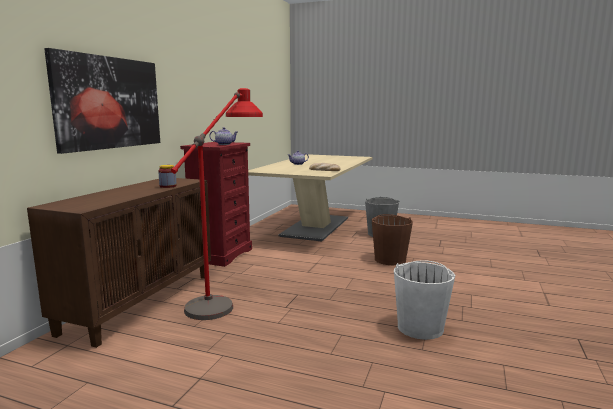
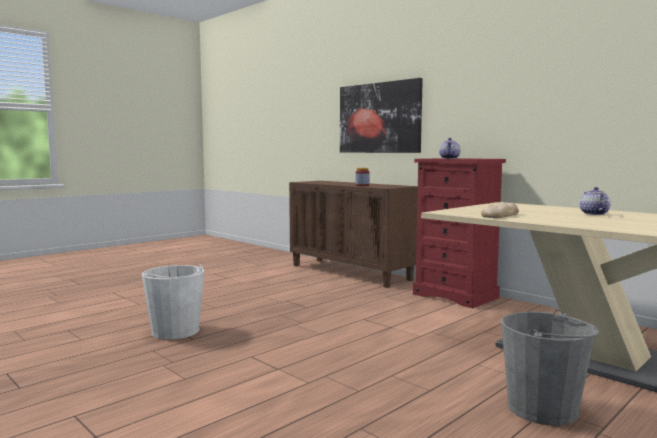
camera: 115 degrees right, 5 degrees down
red floor lamp [171,88,263,320] -> none
brown bucket [372,214,413,265] -> none

